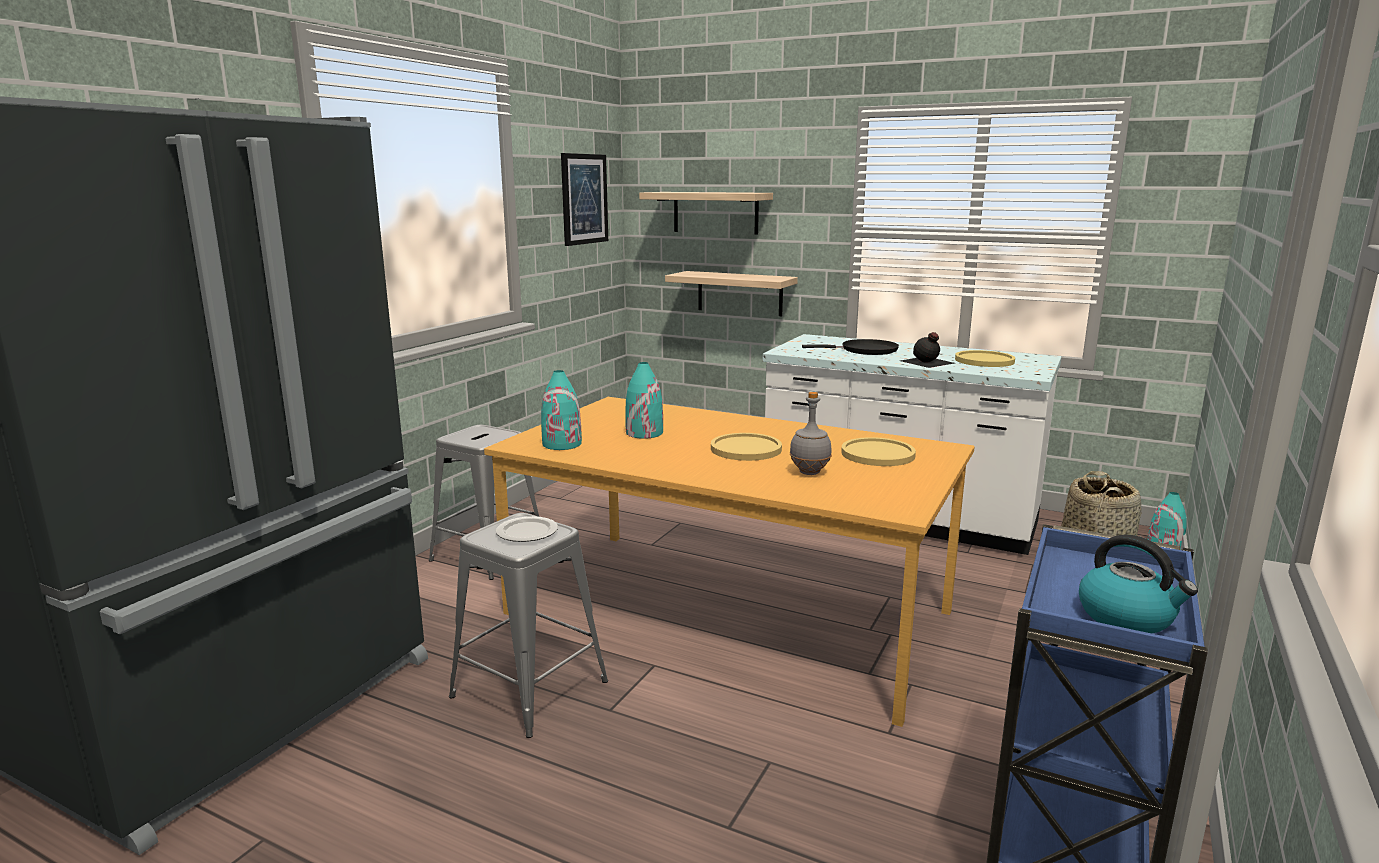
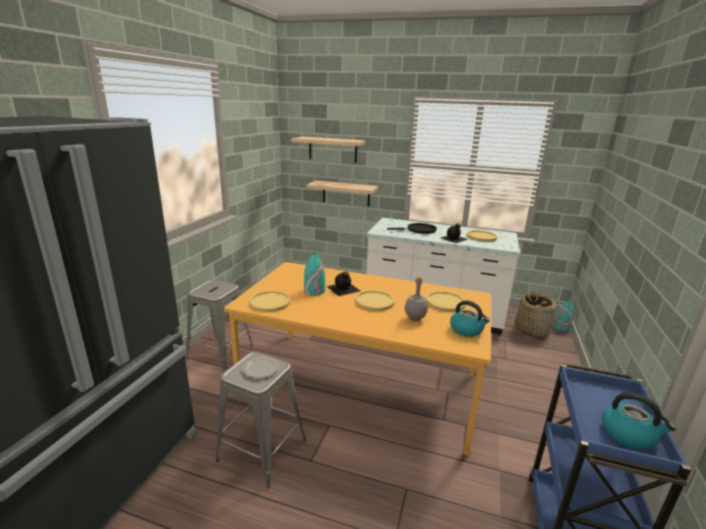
camera: 10 degrees left, 5 degrees up
turquoise vase [541,370,582,450] -> yellow plate [249,291,290,312]
picture [561,153,608,246] -> none
none -> black bottle [326,271,360,296]
none -> kettle [450,300,490,337]

